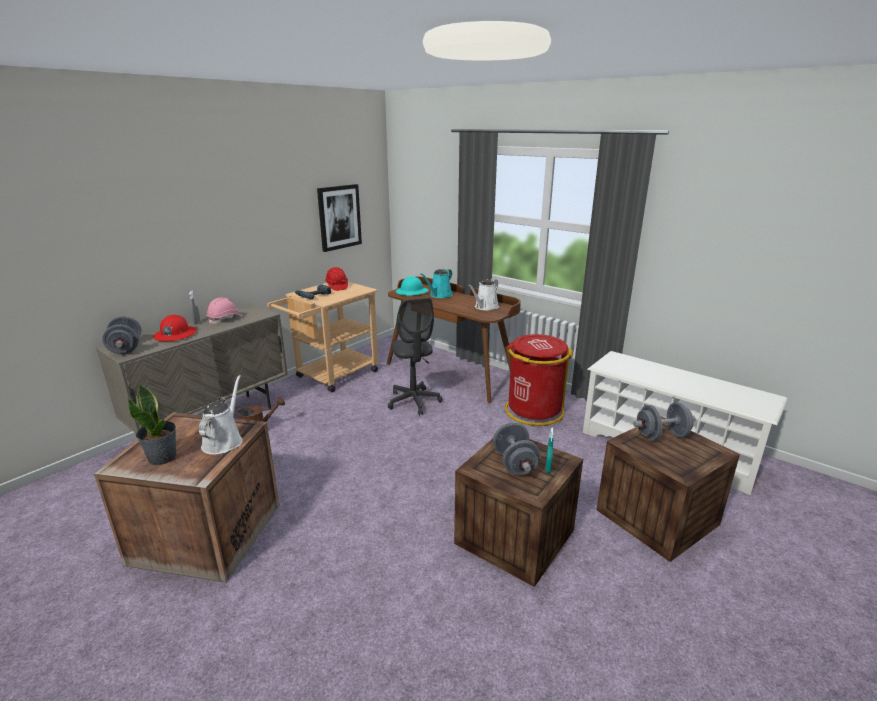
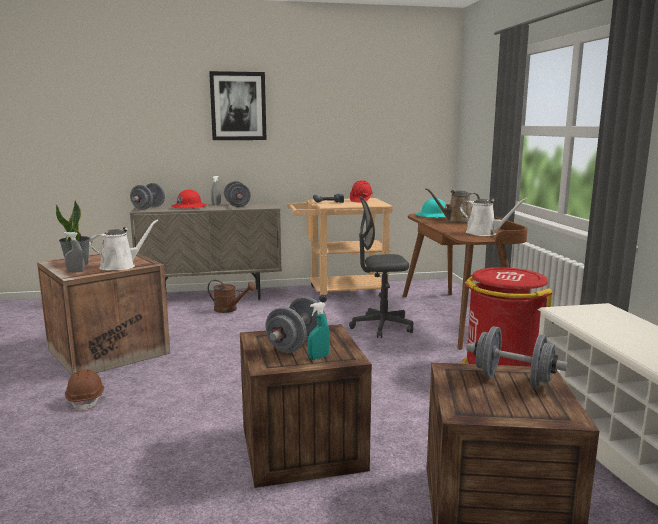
camera: 40 degrees right, 10 degrees down
pink hard hat [207,297,242,324] -> grey dumbbell [224,181,251,207]
picture [317,184,362,252] -> picture moved to [209,71,267,140]
grey office chair [388,298,443,415] -> grey office chair turned 60 degrees clockwise [349,196,413,338]
turquoise watering can [420,269,453,298] -> brown watering can [425,188,480,223]
white watering can [468,279,499,311] -> white watering can turned 135 degrees counterclockwise [460,198,528,236]
none -> grey spray bottle [64,232,85,273]
none -> brown hard hat [65,369,104,411]

